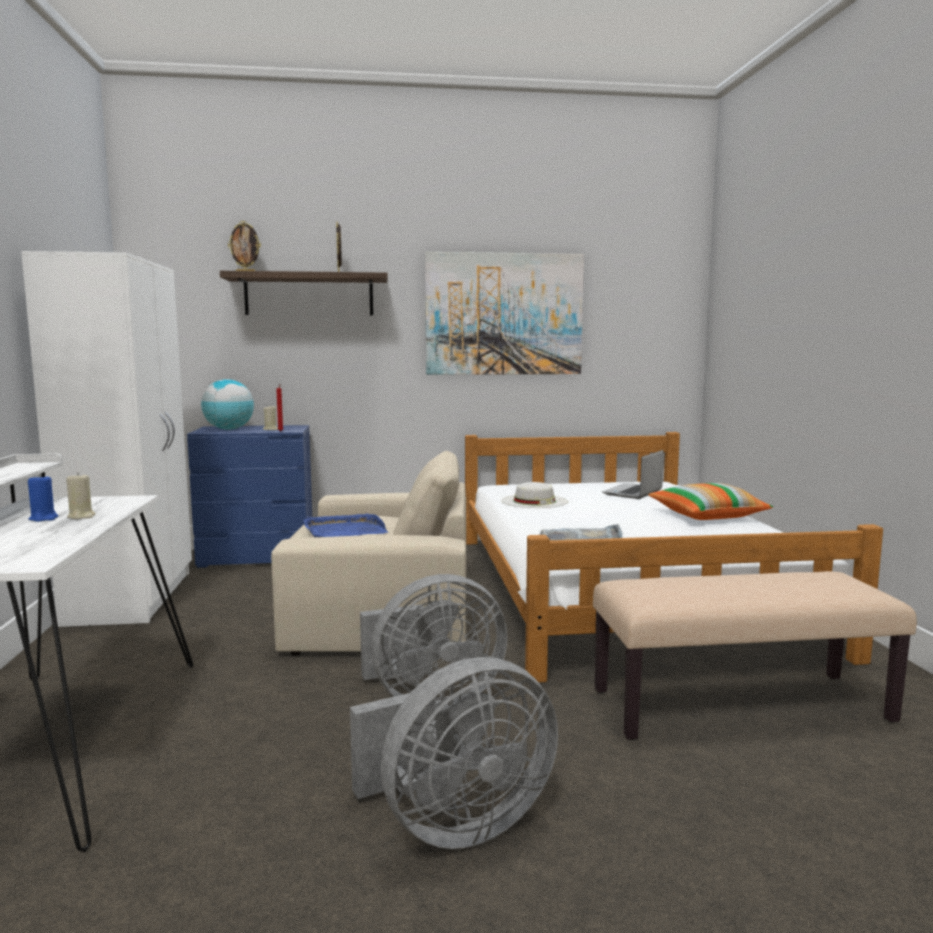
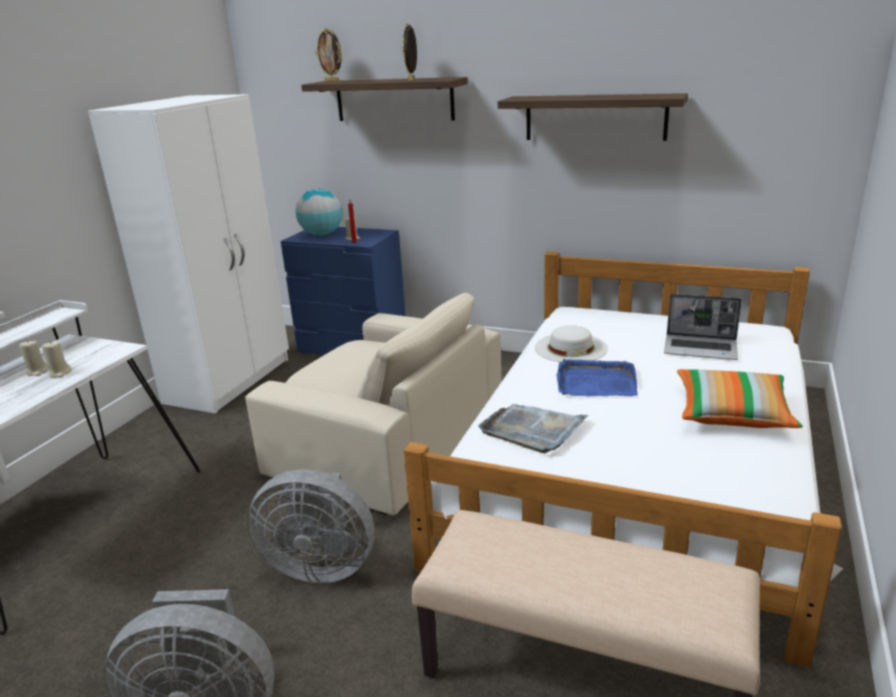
camera: 30 degrees right, 15 degrees up
blue candle [28,474,59,522] -> beige candle [19,340,49,376]
blue tray [304,513,388,537] -> blue tray moved to [557,359,638,396]
picture [425,252,584,375] -> shelf [498,93,688,141]
laptop [602,450,664,499] -> laptop turned 135 degrees counterclockwise [664,294,742,360]

